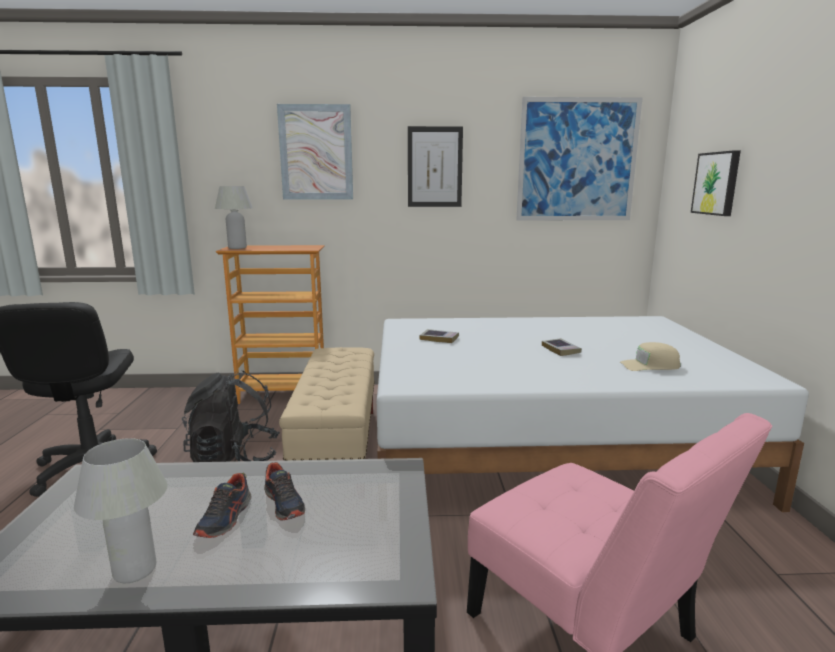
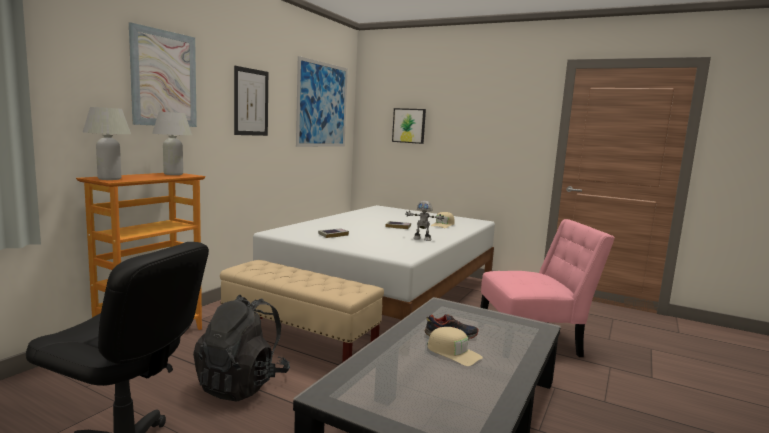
camera: 60 degrees left, 5 degrees down
white table lamp [74,438,167,583] -> white table lamp moved to [152,112,192,175]
shoe [193,473,252,538] -> beige cap [427,327,483,366]
none -> toy robot [405,201,444,241]

